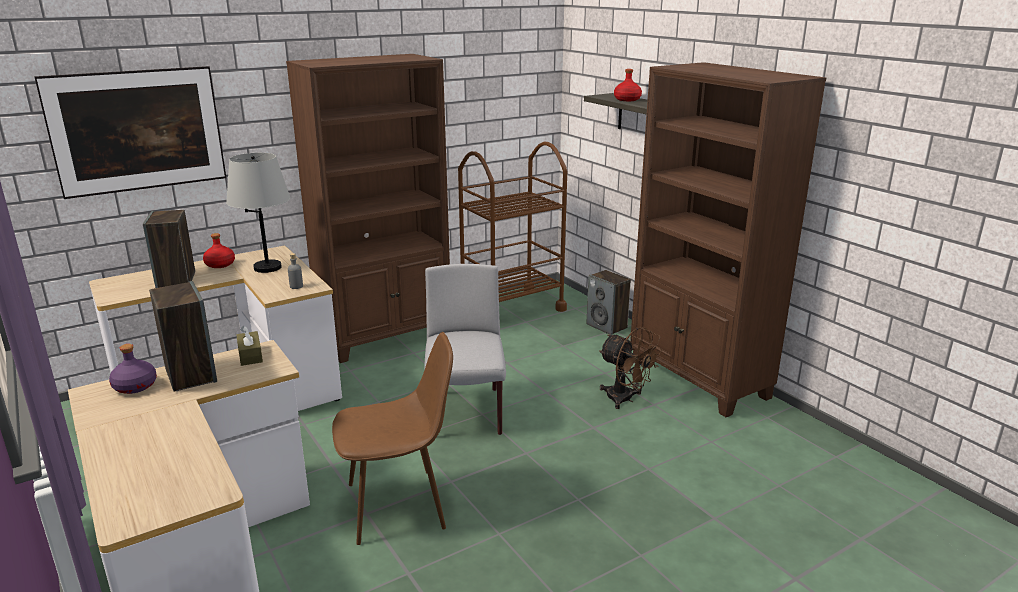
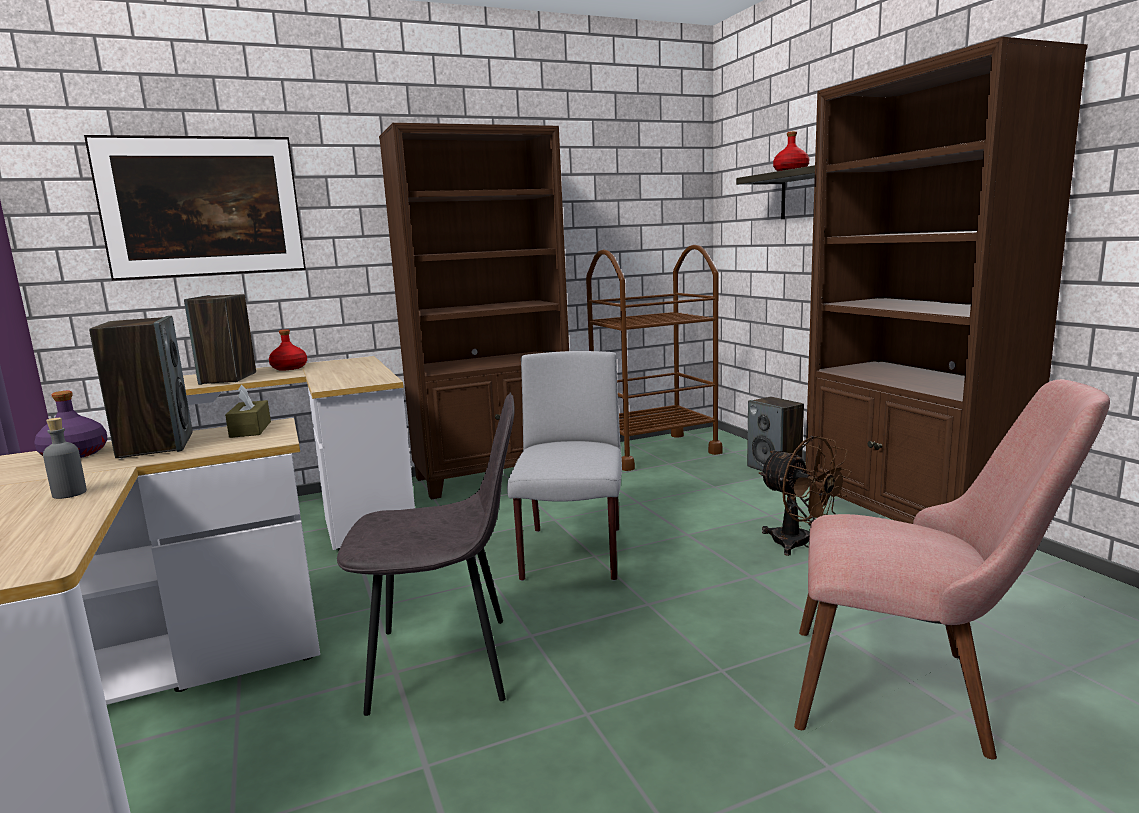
camera: 10 degrees right, 10 degrees down
grey table lamp [226,153,290,273] -> none
grey bottle [288,253,303,289] -> grey bottle moved to [43,418,87,499]
brown chair [332,332,453,545] -> grey chair [337,393,515,716]
none -> pink chair [794,379,1110,760]

